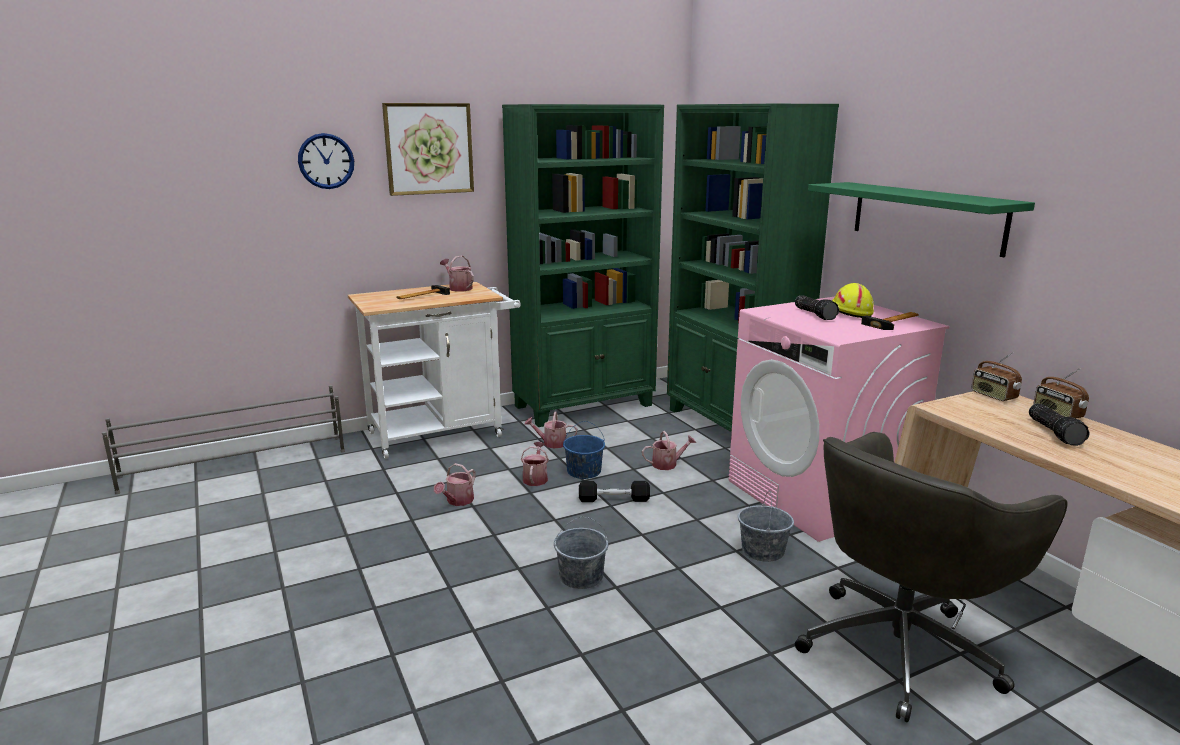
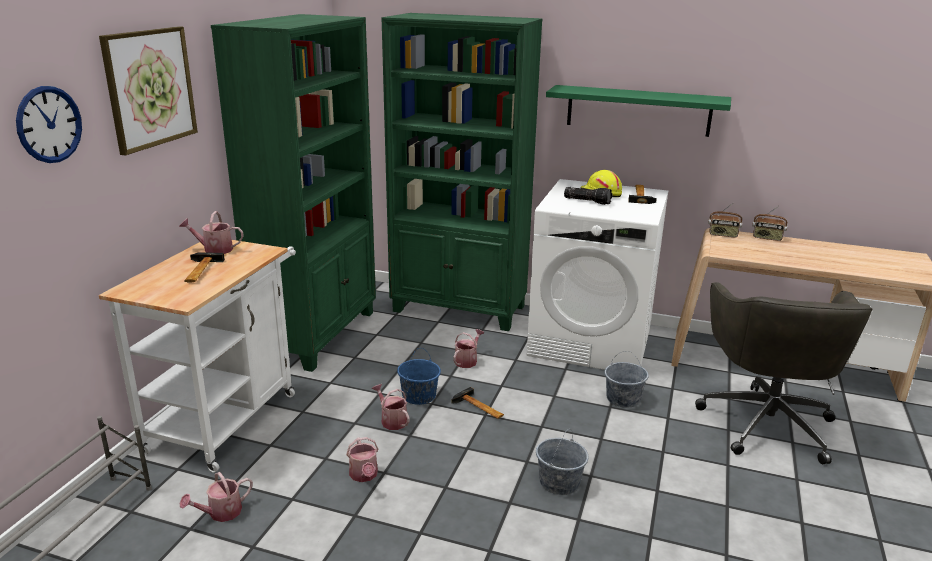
camera: 45 degrees left, 5 degrees up
watering can [524,411,577,448] -> watering can moved to [180,472,253,522]
black dumbbell [579,481,650,502] -> hammer [451,387,504,419]
pink washing machine [728,297,949,542] -> white washing machine [527,179,668,370]
flashlight [1029,404,1090,446] -> none

